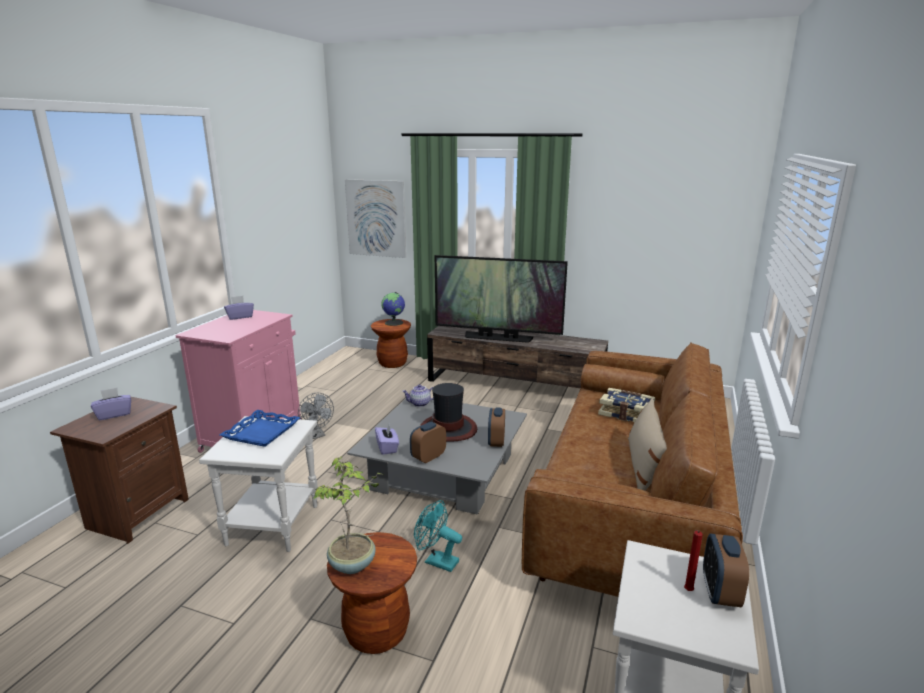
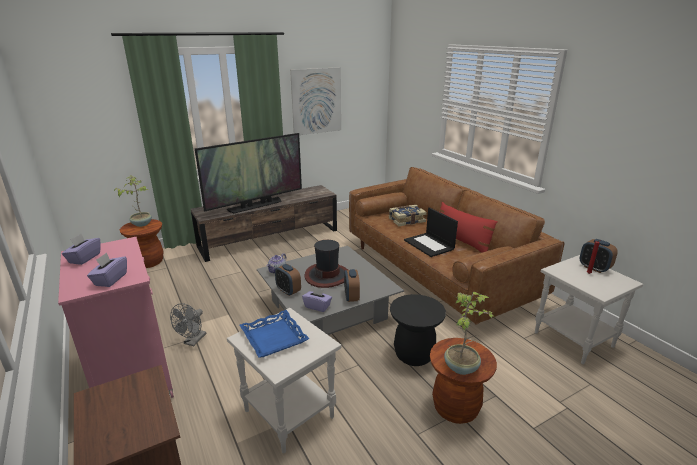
camera: 50 degrees left, 5 degrees up
purple tissue box [91,388,131,420] -> purple tissue box moved to [87,252,127,287]
grey fan [298,393,334,439] -> grey fan turned 105 degrees clockwise [170,303,206,346]
picture [345,179,406,258] -> picture moved to [290,67,341,135]
globe [381,292,405,326] -> potted plant [114,175,152,227]
turquoise fan [414,500,462,572] -> black stool [390,294,446,366]
alarm clock [488,407,505,447] -> alarm clock moved to [275,264,301,296]
beige pillow [628,398,667,491] -> red pillow [439,202,498,253]
none -> laptop [404,207,458,257]

